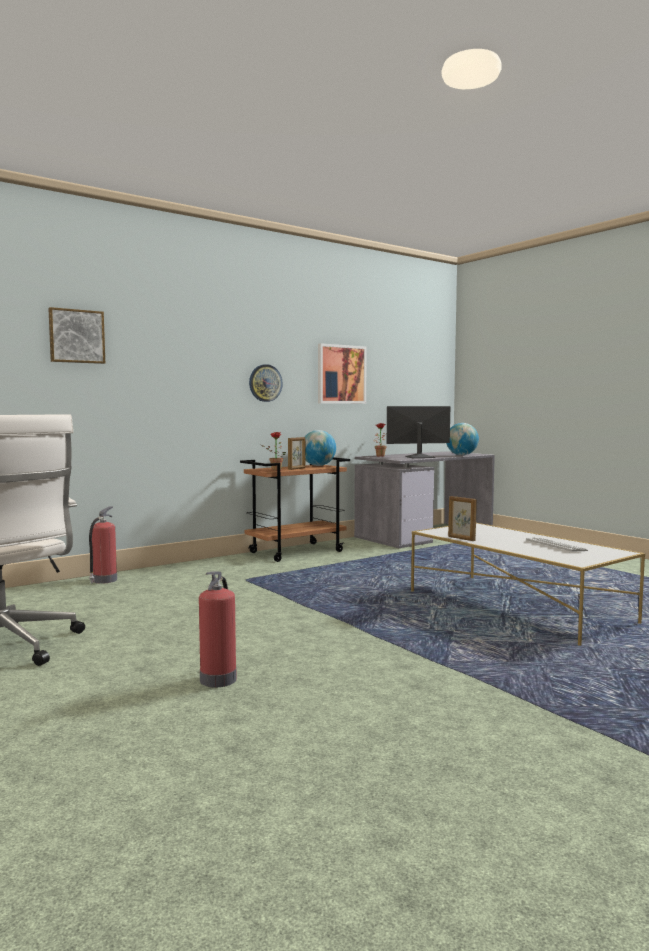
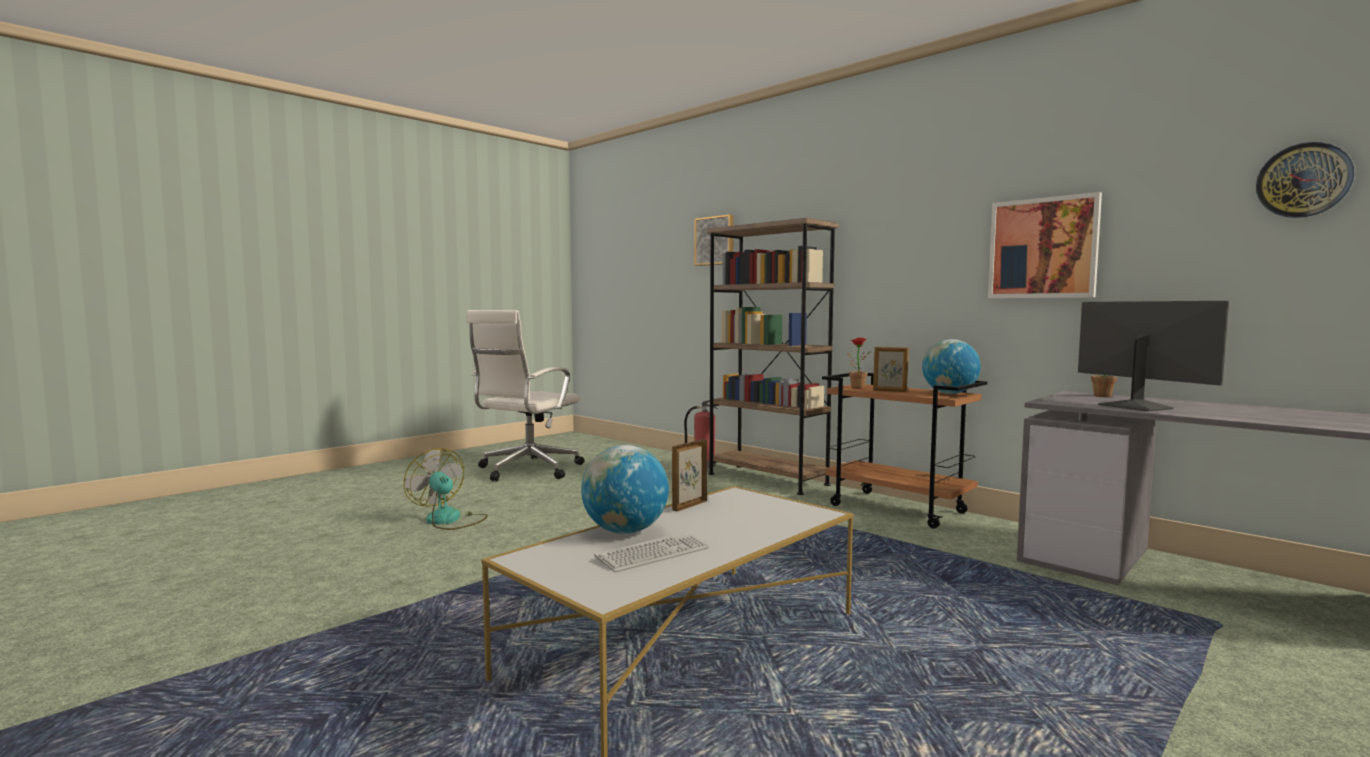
camera: 80 degrees right, 0 degrees up
fire extinguisher [199,571,237,688] -> fan [404,448,488,530]
wall clock [249,364,283,402] -> wall clock moved to [1256,142,1354,218]
globe [446,423,479,455] -> globe moved to [581,445,669,534]
none -> brown bookcase [707,218,838,495]

